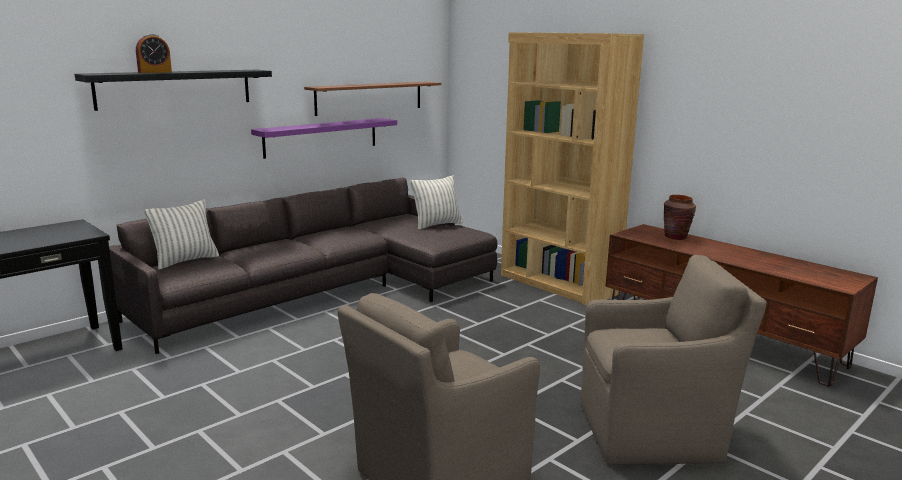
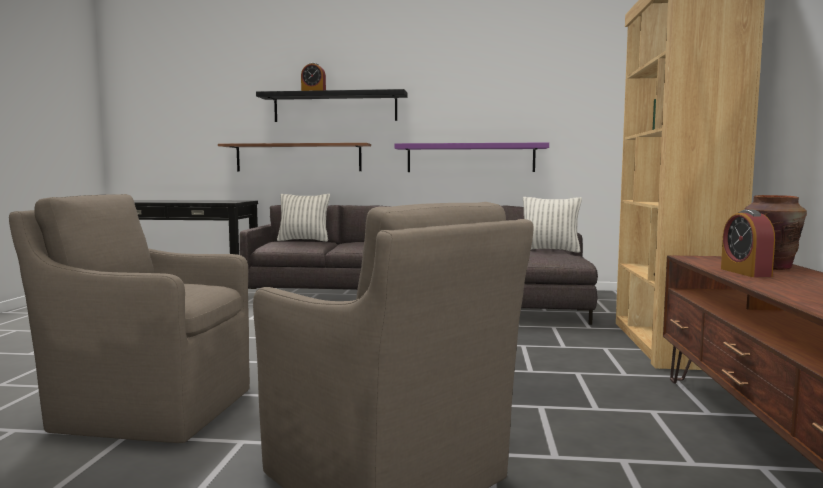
camera: 50 degrees right, 10 degrees down
shelf [304,82,441,116] -> shelf moved to [218,143,371,171]
none -> alarm clock [721,210,775,277]

